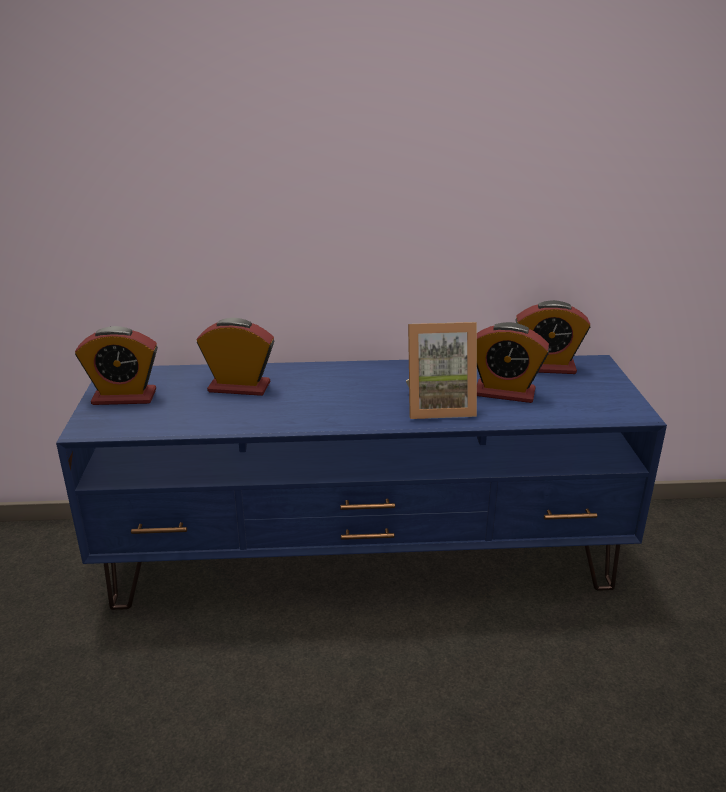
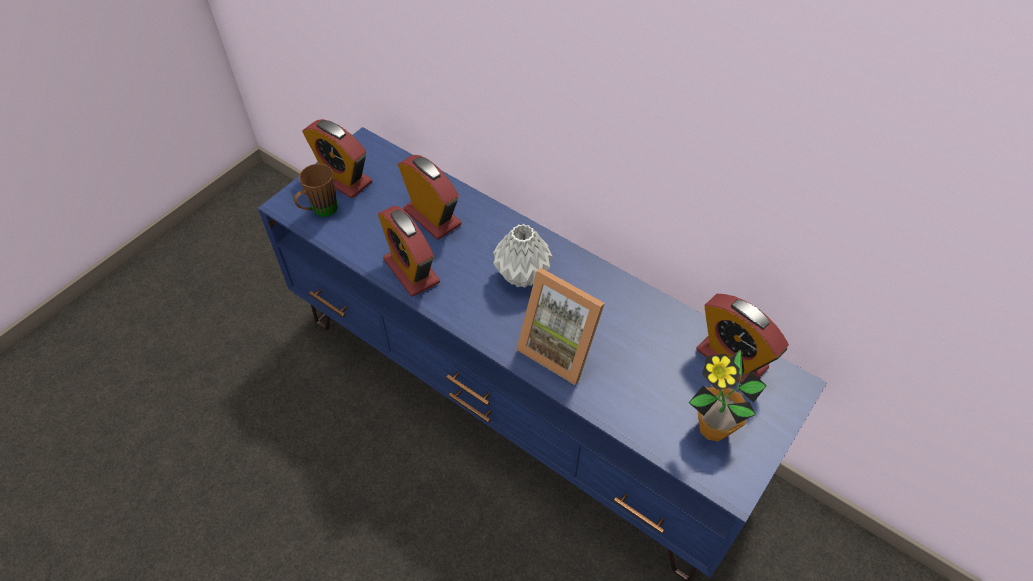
camera: 40 degrees right, 25 degrees up
alarm clock [477,322,549,403] -> alarm clock moved to [378,206,440,297]
none -> brown mug [294,164,337,217]
none -> grey vase [493,224,553,288]
none -> potted plant [689,349,766,441]

